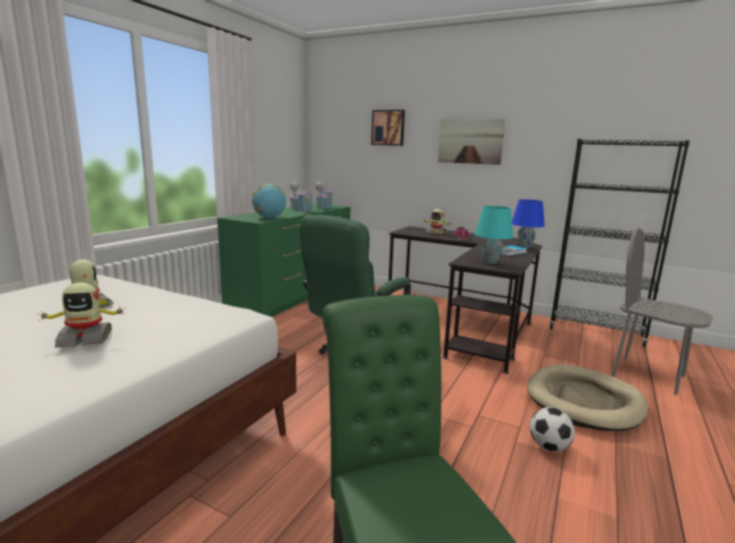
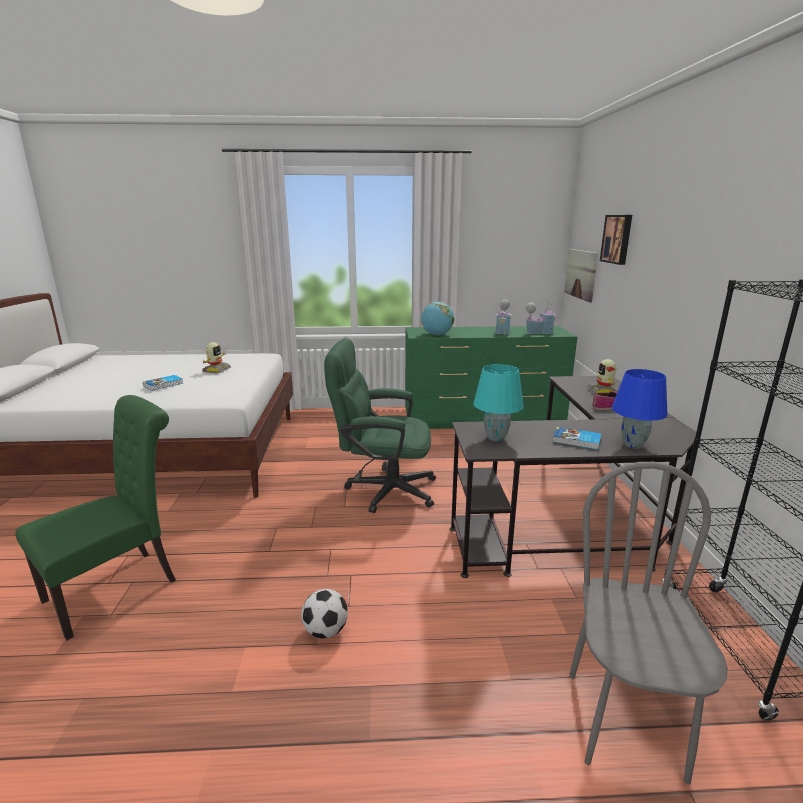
camera: 60 degrees right, 5 degrees up
toy robot [37,282,126,348] -> book [143,375,183,391]
picture [438,119,506,165] -> picture moved to [564,249,598,303]
beige dog bed [527,364,648,431] -> none

